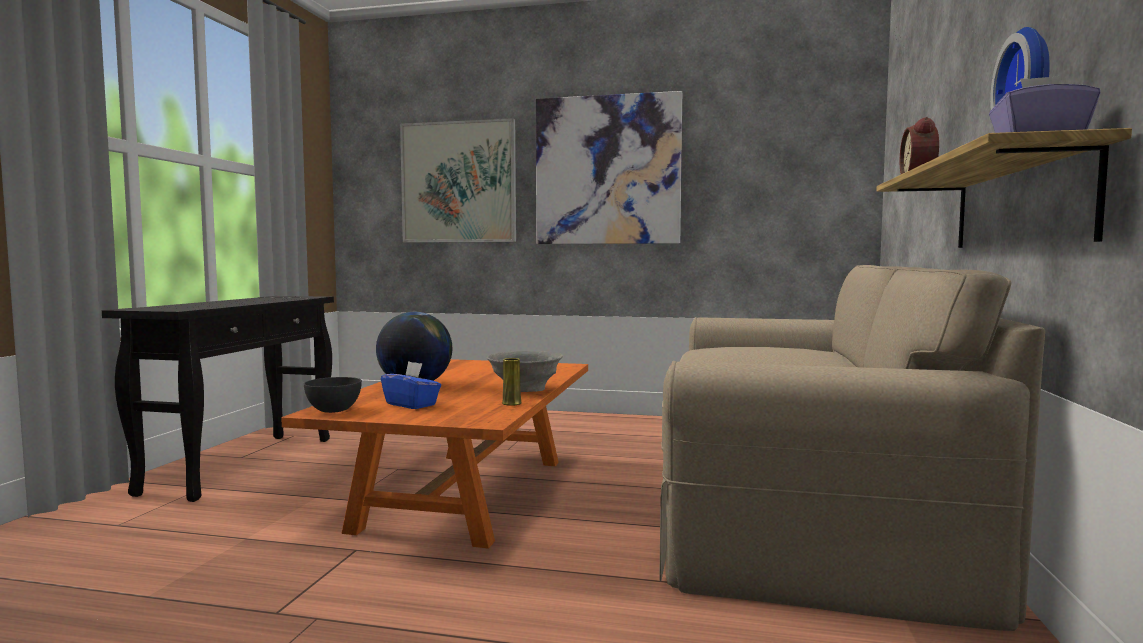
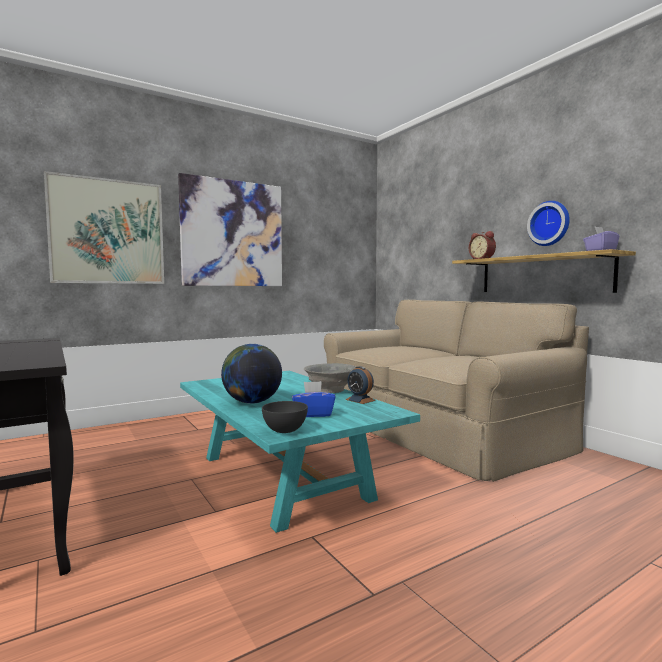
camera: 45 degrees left, 0 degrees up
orange coffee table [281,359,588,549] -> turquoise coffee table [180,371,420,533]
yellow vase [502,358,522,406] -> alarm clock [345,366,376,404]

